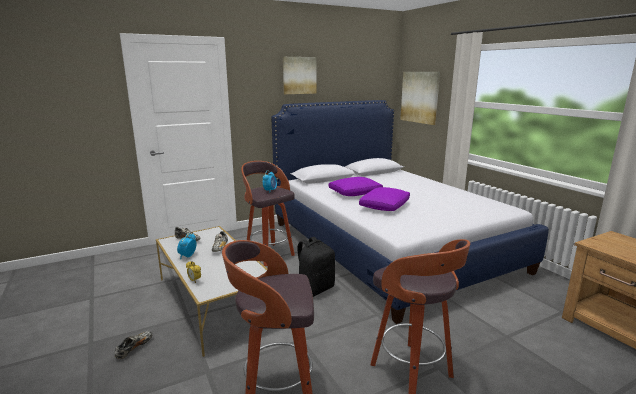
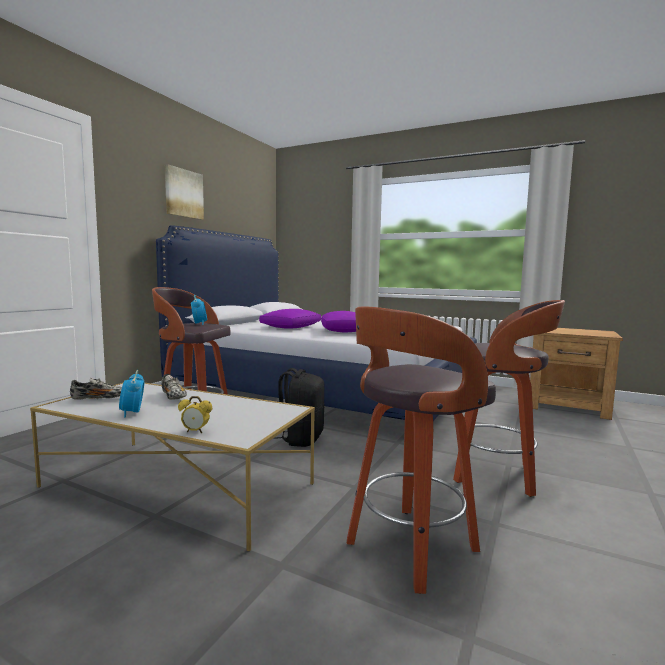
camera: 35 degrees left, 10 degrees down
shoe [114,331,152,359] -> none
picture [400,72,440,125] -> none

